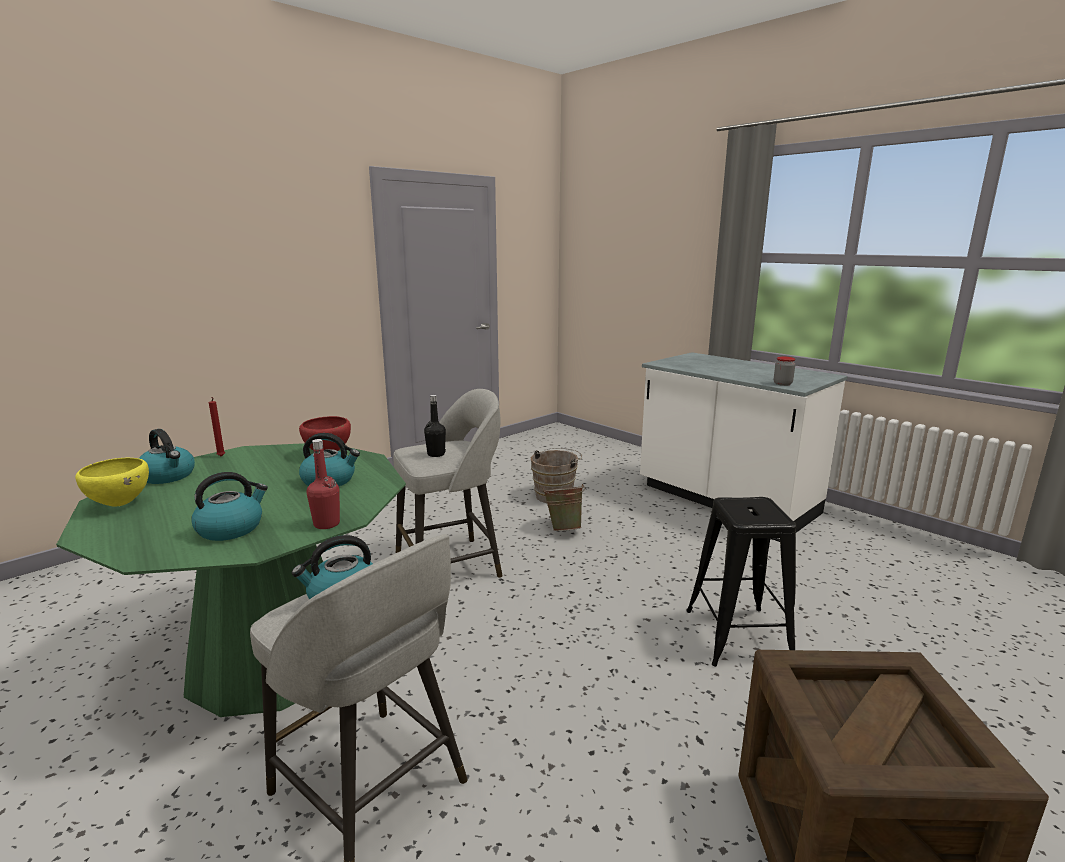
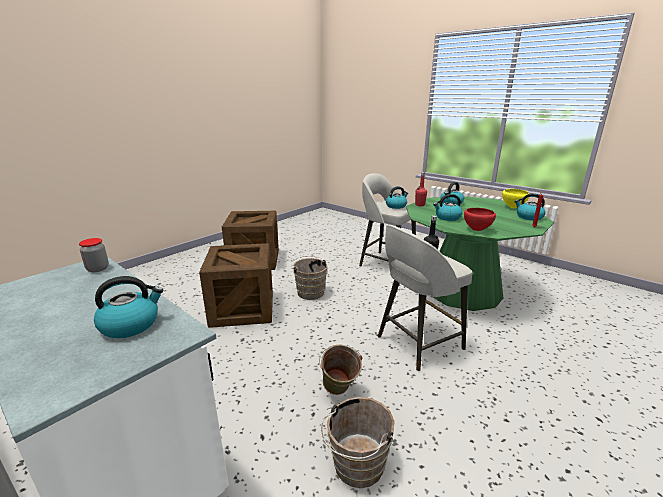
camera: 175 degrees right, 5 degrees up
black stool [686,497,796,667] -> crate [199,243,273,328]
none -> kettle [94,276,163,338]
none -> brown bucket [291,256,327,300]

